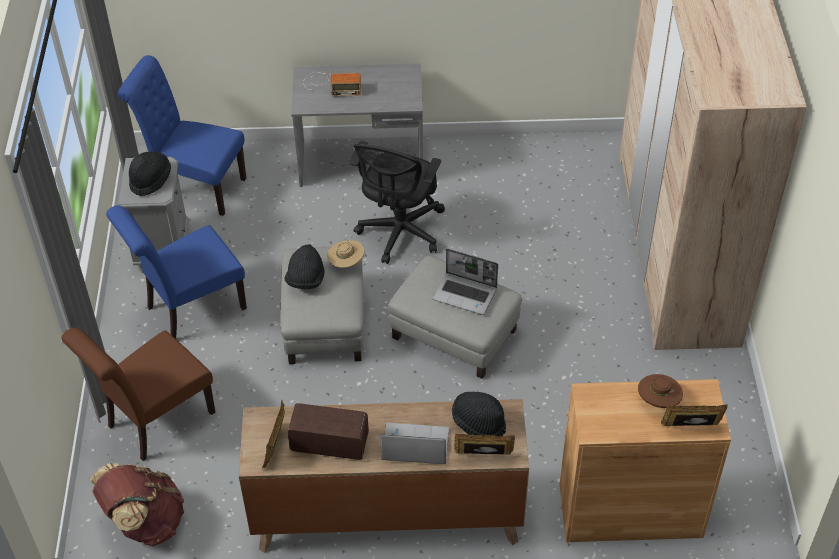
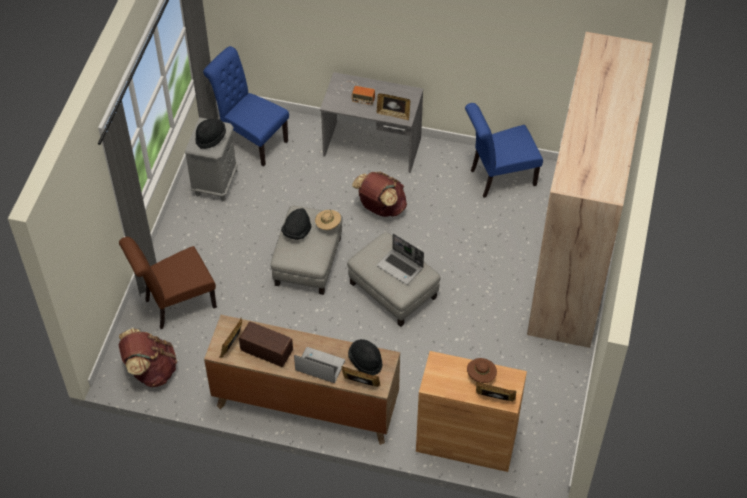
camera: 15 degrees right, 5 degrees up
blue chair [106,205,247,339] -> blue chair moved to [465,103,543,198]
black office chair [349,141,445,264] -> brown backpack [352,172,407,217]
none -> picture frame [377,93,410,121]

